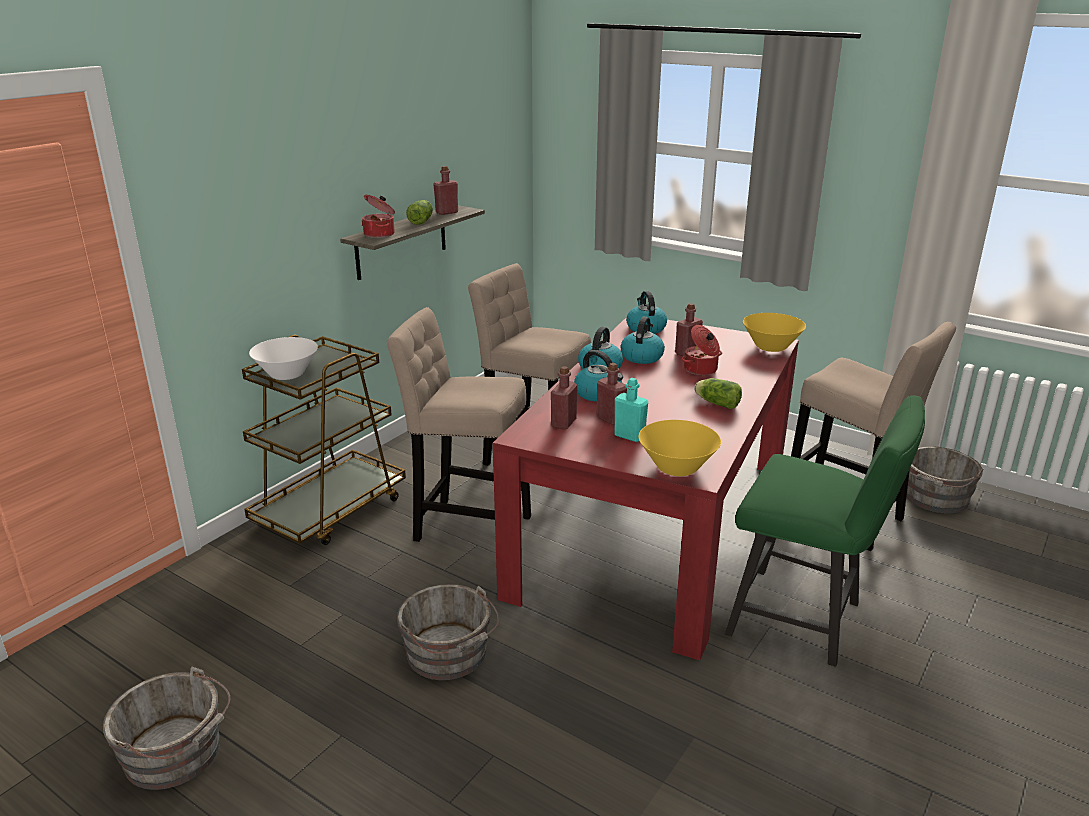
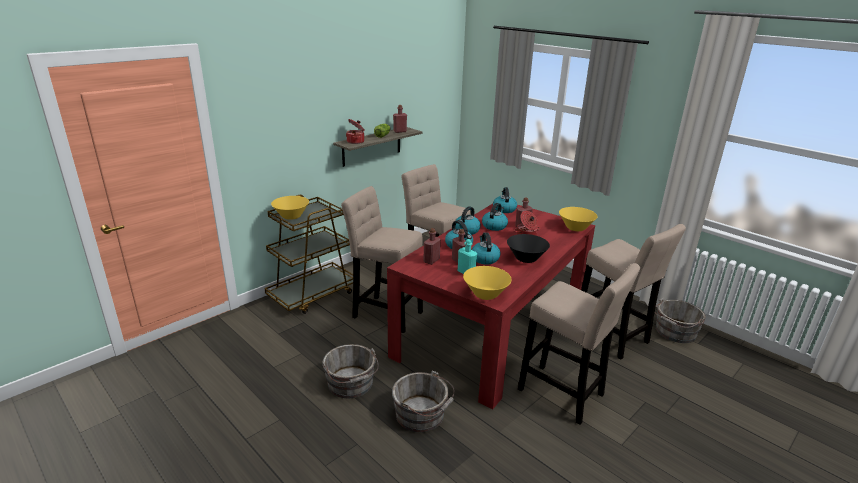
camera: 10 degrees right, 0 degrees up
grey bucket [103,666,230,790] -> grey bucket moved to [392,370,455,432]
white bowl [249,337,318,380] -> yellow bowl [271,196,309,220]
lettuce [694,378,742,409] -> black bowl [507,234,550,263]
green chair [725,395,925,667] -> beige stool [518,263,640,425]
none -> kettle [472,233,501,264]

